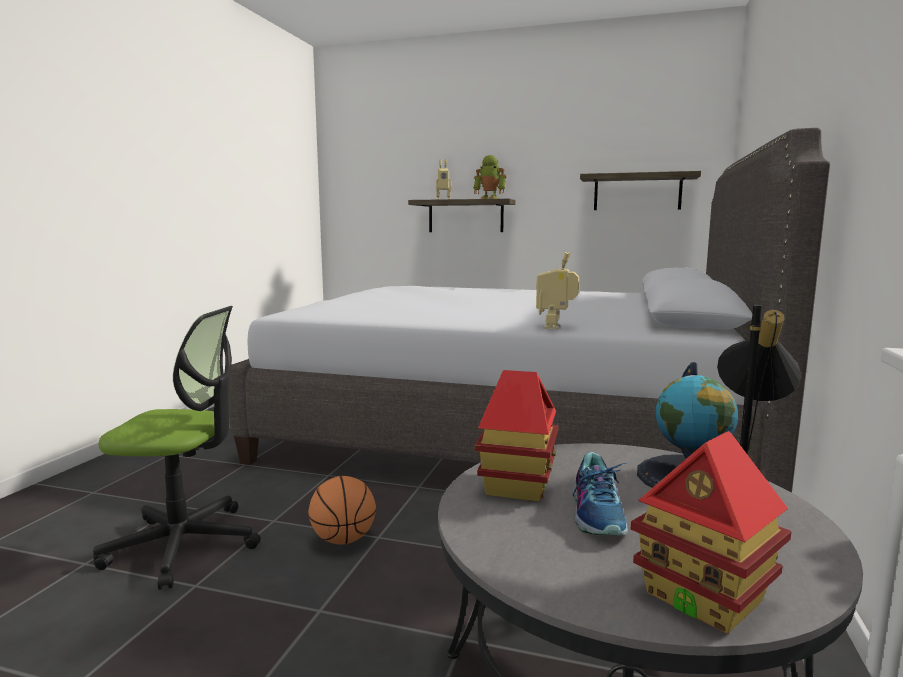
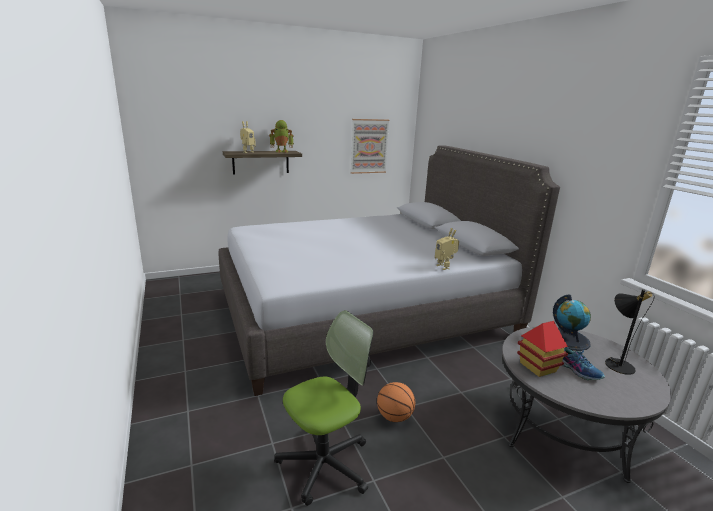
camera: 40 degrees left, 10 degrees up
shelf [580,171,701,210] -> picture [350,119,389,174]
toy house [631,431,792,634] -> none

